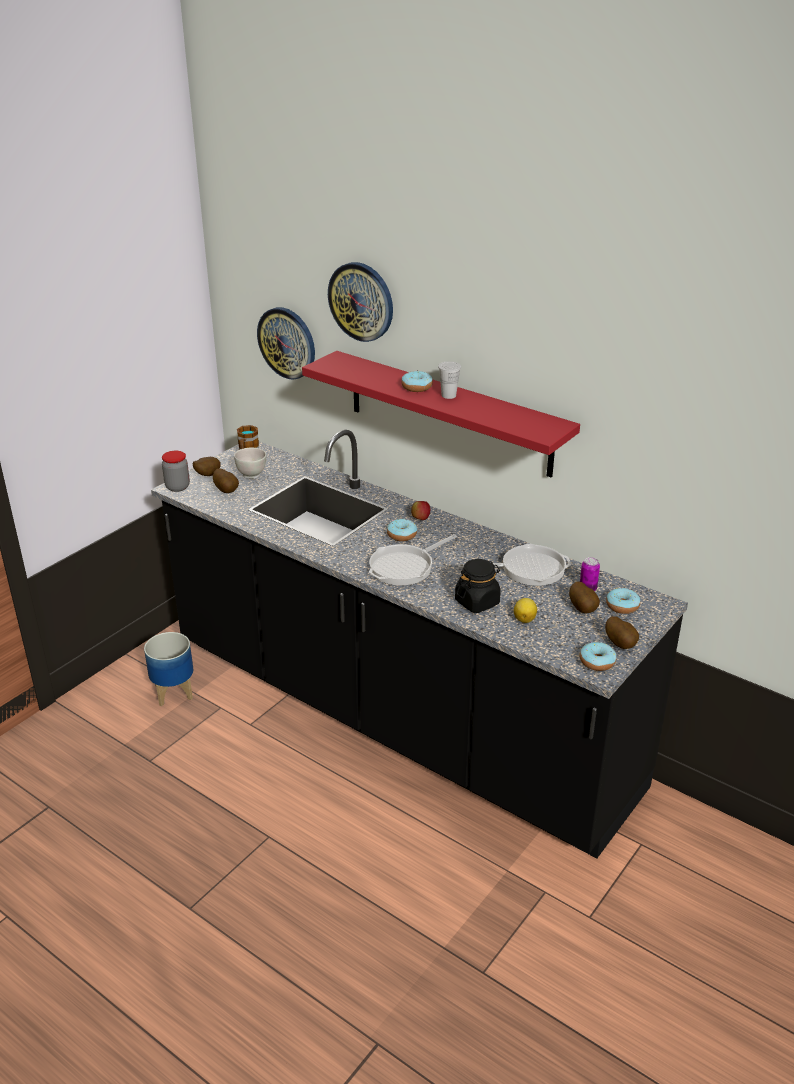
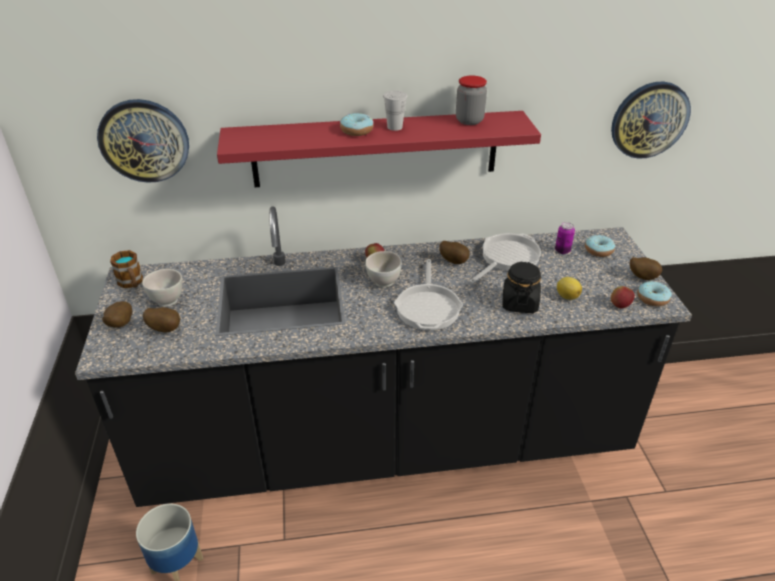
camera: 45 degrees left, 5 degrees up
jar [162,451,190,492] -> jar moved to [456,76,487,125]
wall clock [328,262,393,342] -> wall clock moved to [611,82,691,159]
donut [387,518,417,541] -> white bowl [365,251,401,288]
potato [569,582,600,613] -> potato moved to [439,241,470,264]
none -> apple [611,286,635,308]

